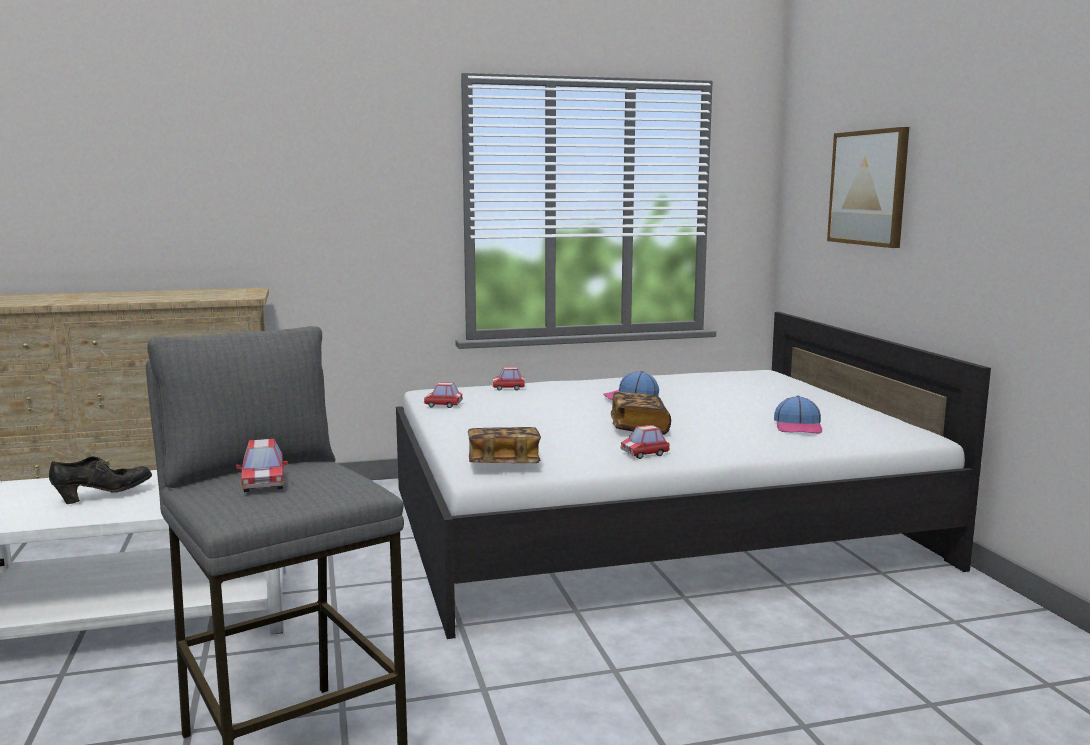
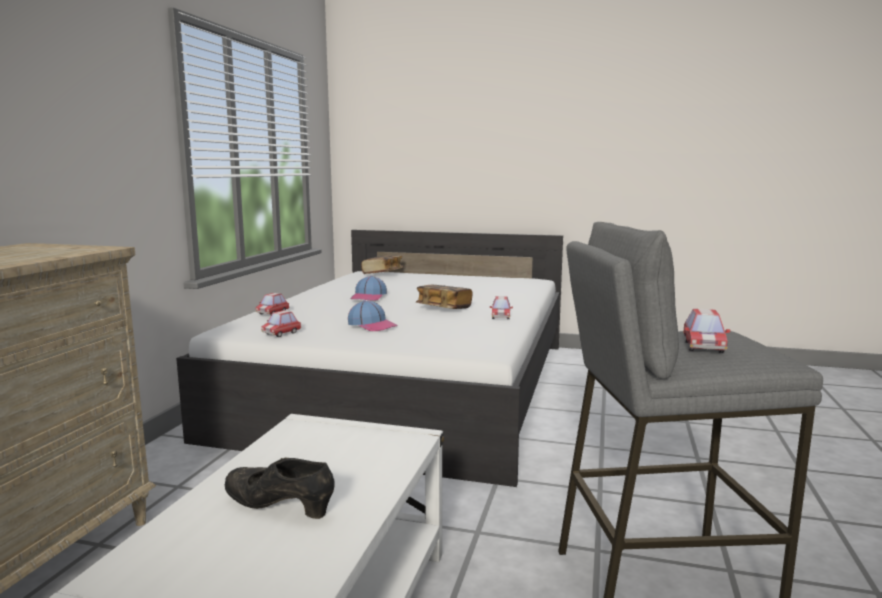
camera: 60 degrees left, 0 degrees up
black shoe [49,456,152,504] -> black shoe turned 60 degrees counterclockwise [225,457,335,519]
toy car [236,439,288,492] -> toy car turned 90 degrees clockwise [683,309,730,353]
book [468,427,541,463] -> book moved to [361,255,403,274]
cap [774,396,822,433] -> cap moved to [348,300,397,331]
picture [827,127,909,248] -> none

